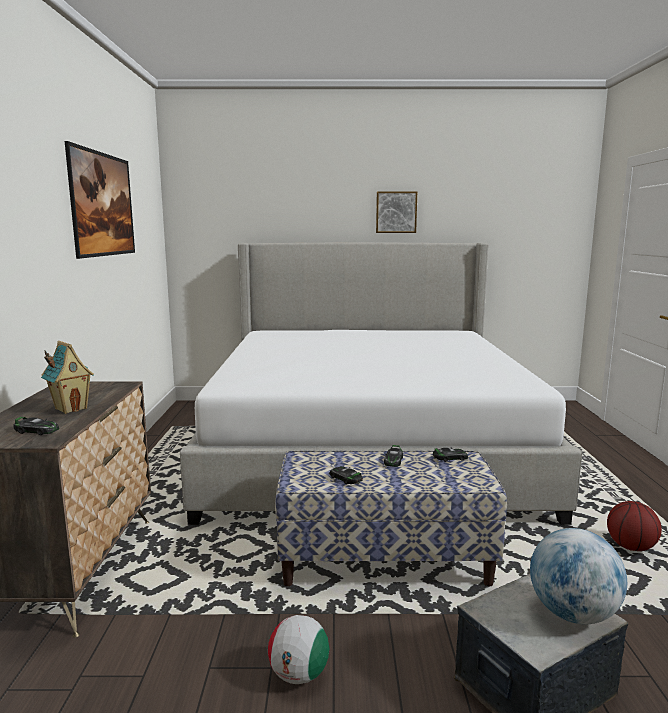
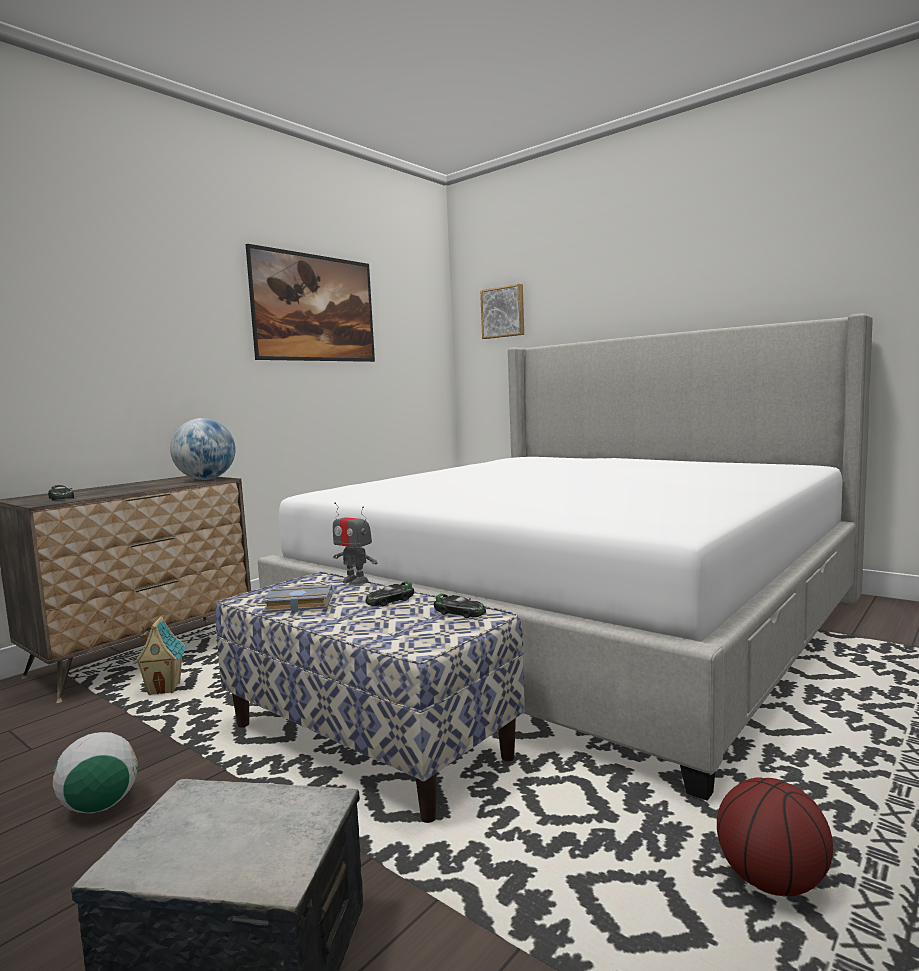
camera: 40 degrees right, 5 degrees down
toy house [41,341,94,414] -> toy house moved to [134,616,186,695]
toy car [329,466,363,484] -> grey book [261,584,333,612]
picture [376,191,417,233] -> picture moved to [480,284,524,339]
globe [530,528,627,624] -> globe moved to [170,418,236,480]
none -> toy robot [333,502,378,585]

